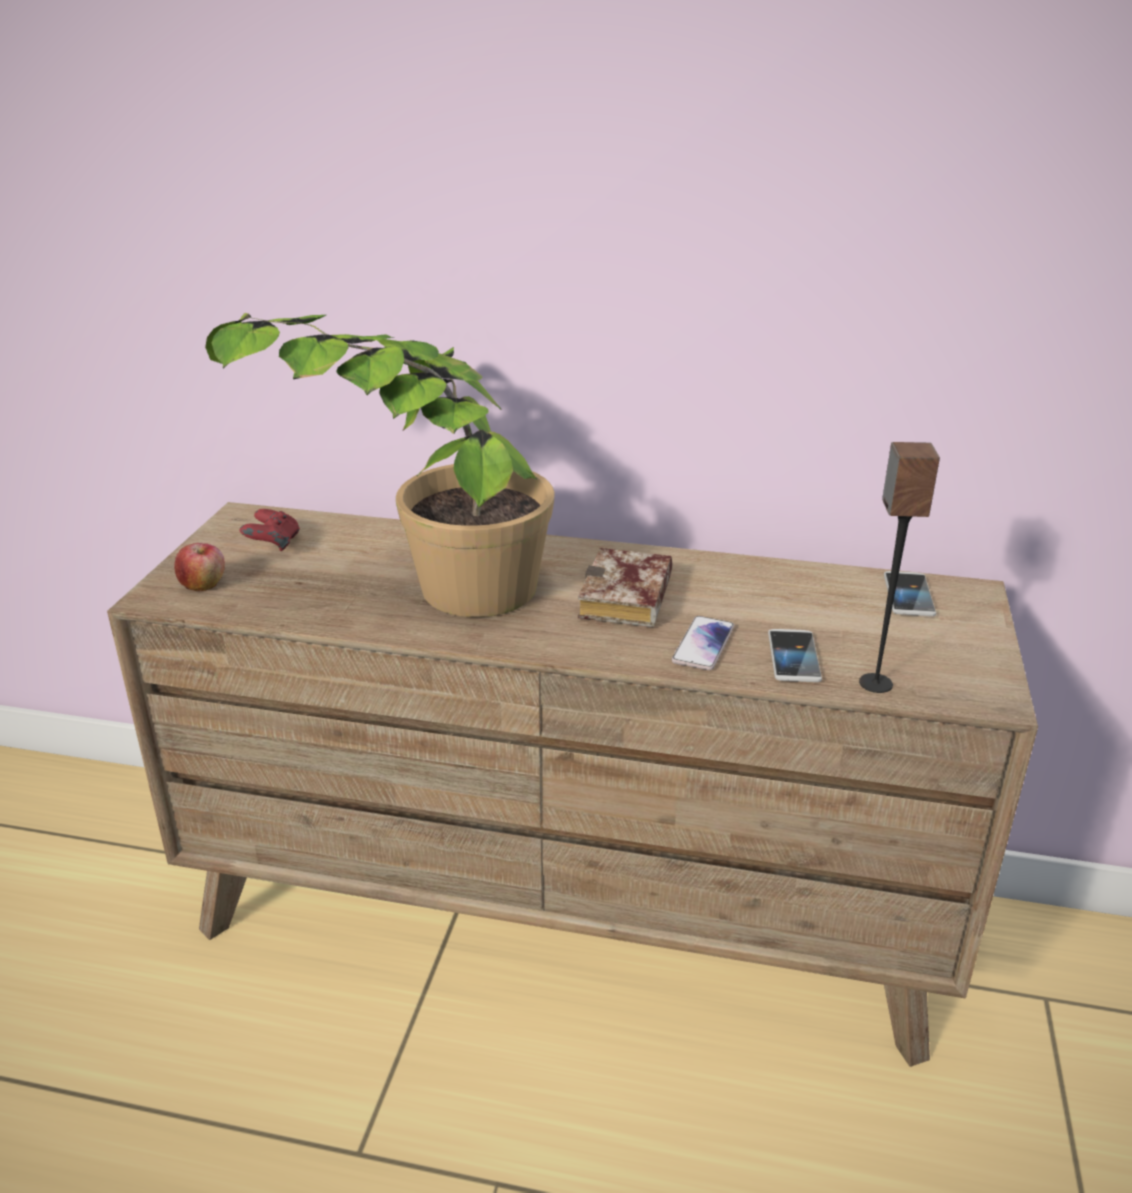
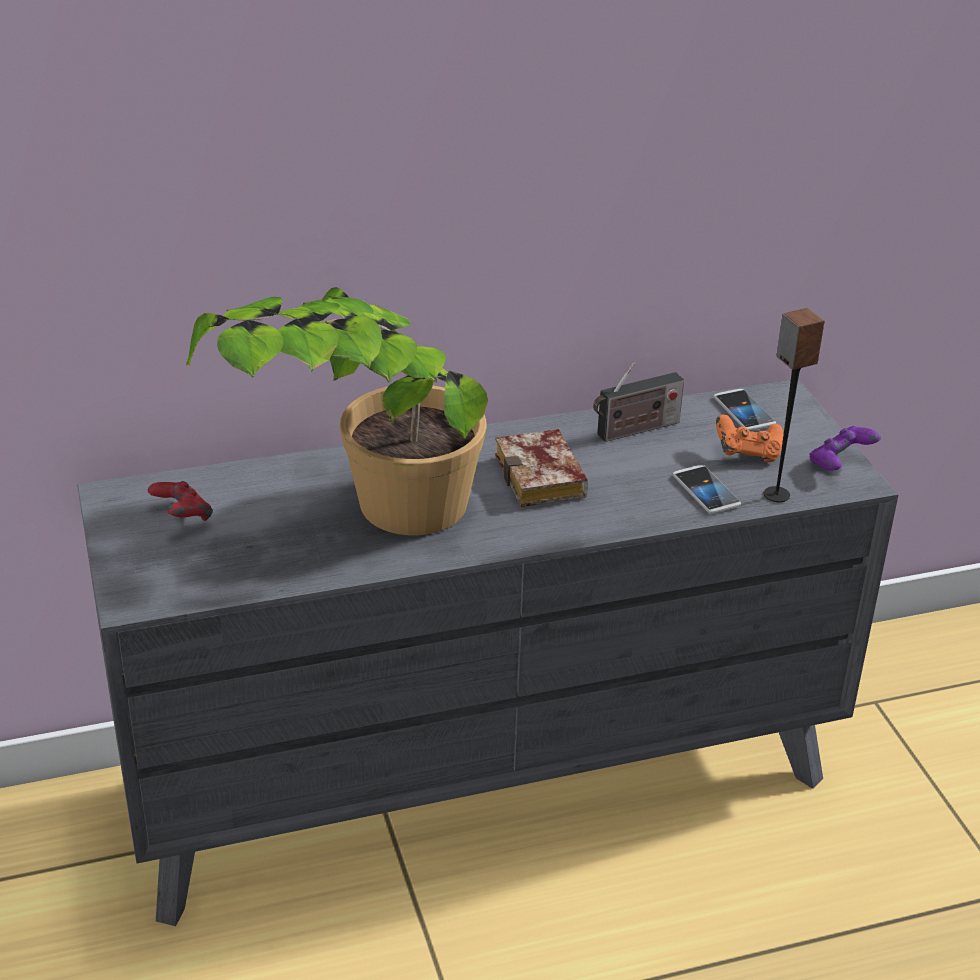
camera: 30 degrees left, 5 degrees up
brown dresser [107,502,1038,1067] -> grey dresser [77,379,898,926]
apple [174,543,225,591] -> none
phone [672,616,734,670] -> none
none -> radio [593,362,684,442]
none -> orange game controller [716,414,784,462]
none -> purple game controller [810,426,881,471]

